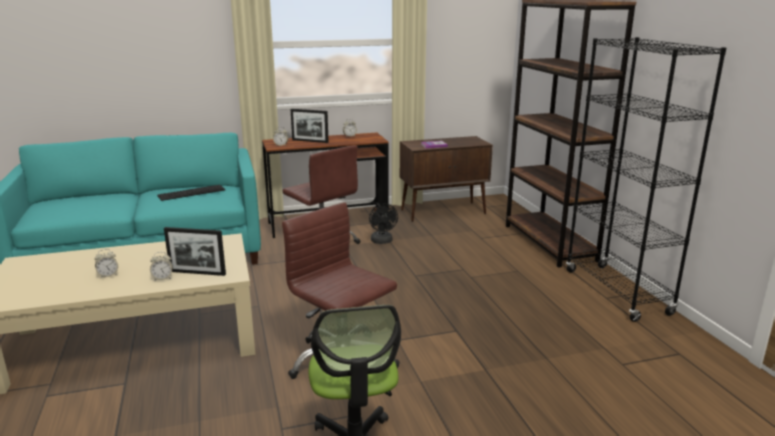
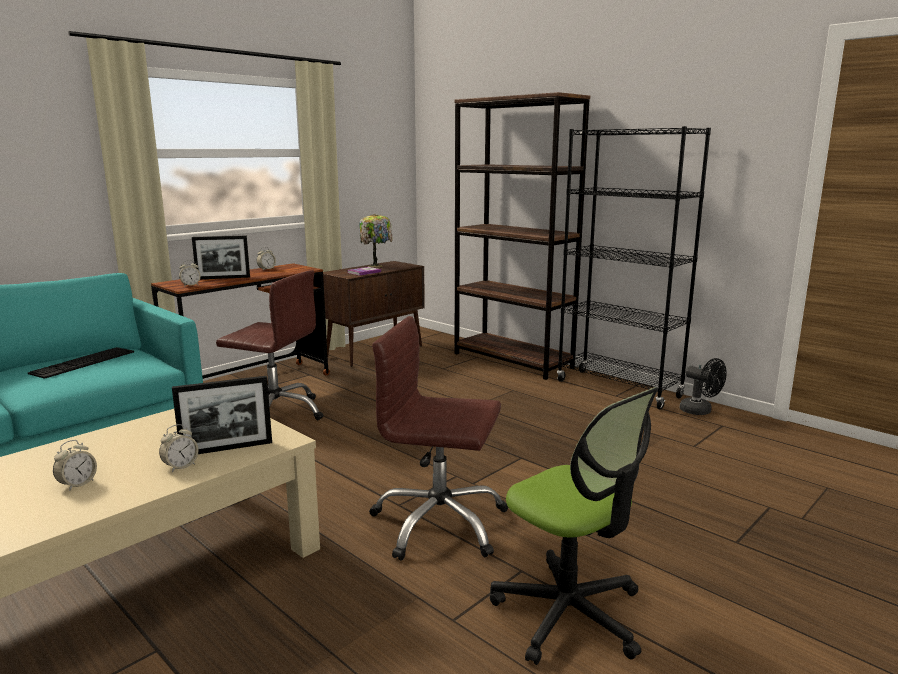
camera: 30 degrees left, 5 degrees down
black fan [369,204,398,244] -> black fan moved to [679,358,727,415]
none -> table lamp [359,214,392,268]

